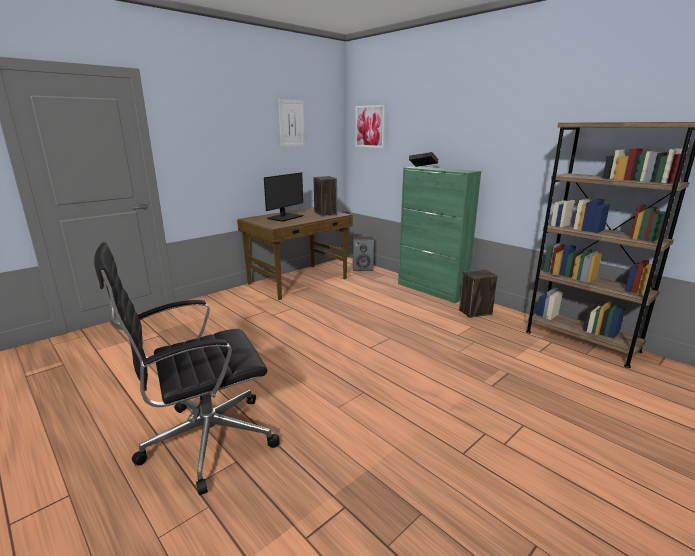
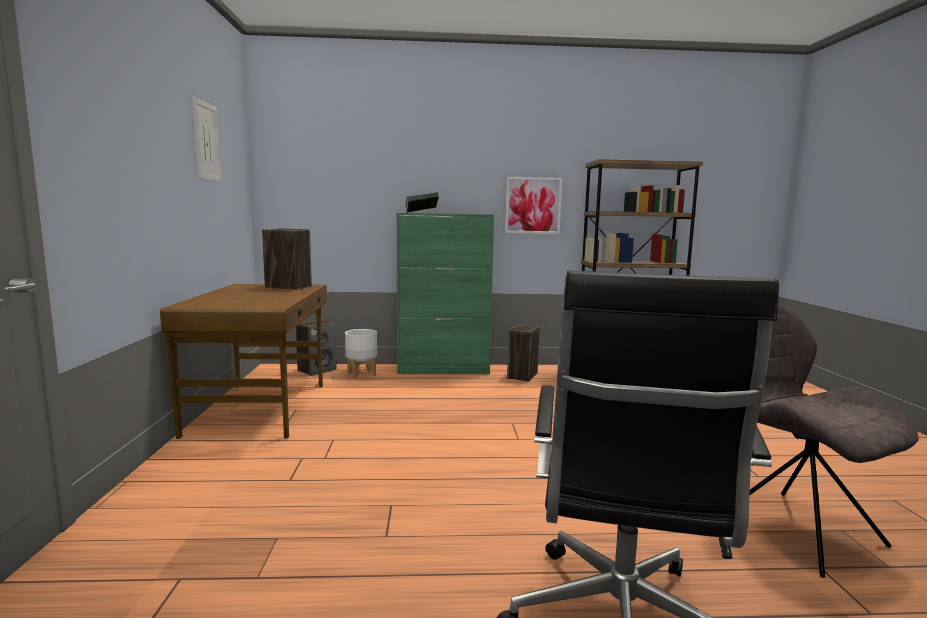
camera: 50 degrees left, 10 degrees down
monitor [264,172,303,222] -> none
picture [355,105,386,148] -> picture moved to [505,177,562,234]
none -> white planter [345,329,377,378]
none -> grey chair [750,303,919,578]

